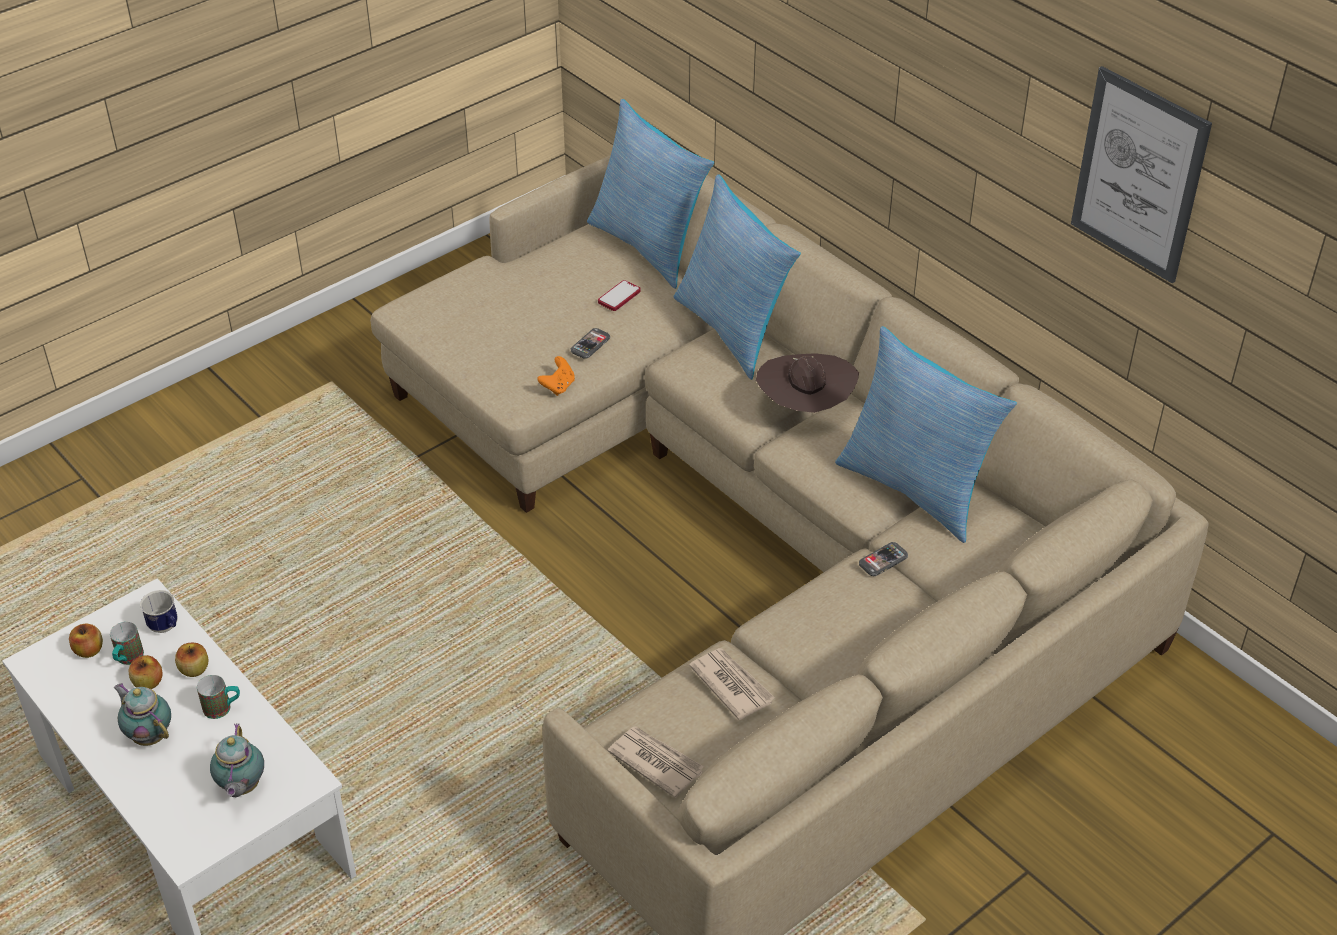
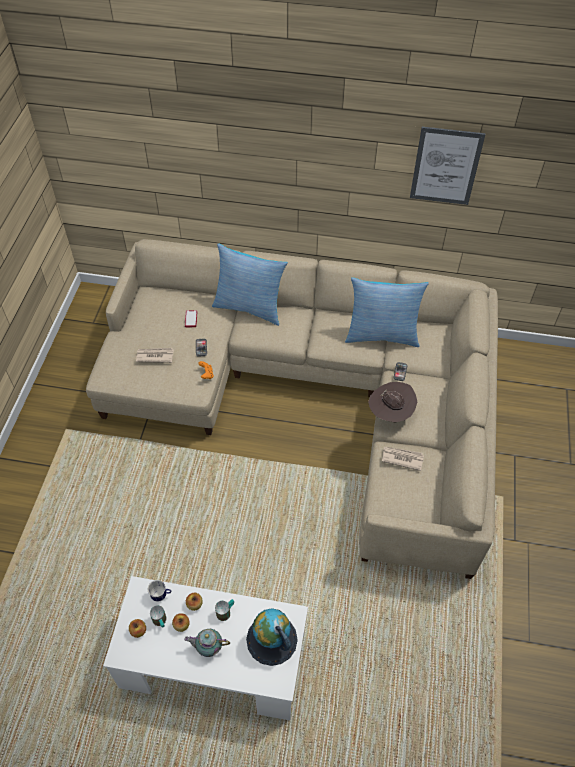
camera: 40 degrees left, 10 degrees up
teapot [210,724,264,797] -> globe [246,608,298,666]
pillow [587,99,714,289] -> none
newspaper [608,726,704,798] -> newspaper moved to [136,348,174,363]
brown hat [756,353,859,413] -> brown hat moved to [368,382,417,423]

